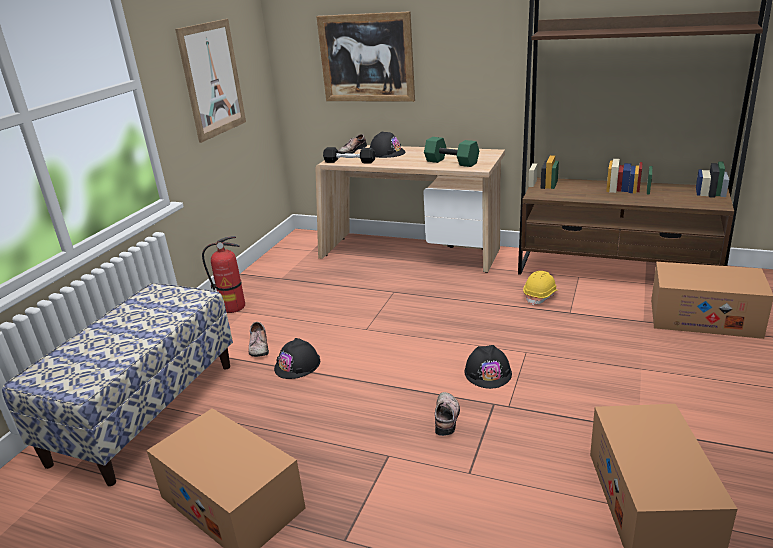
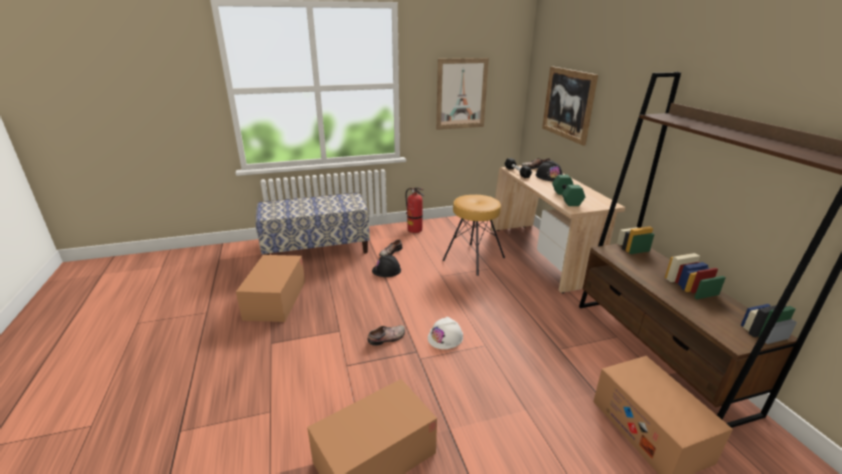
camera: 50 degrees right, 0 degrees up
black hard hat [464,345,512,389] -> white hard hat [428,317,463,349]
yellow hard hat [523,271,557,306] -> none
none -> brown stool [443,195,505,276]

